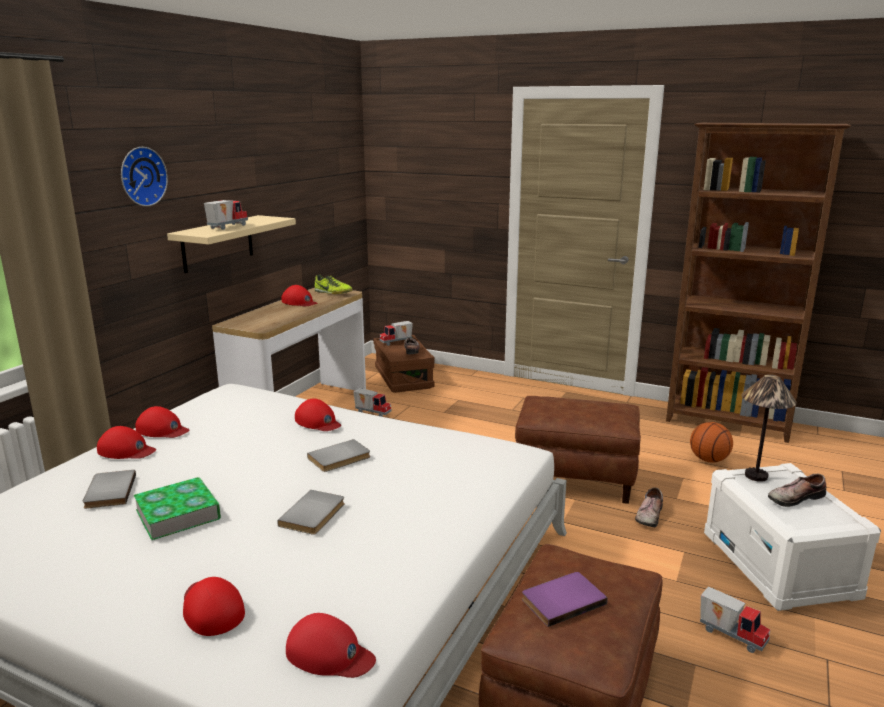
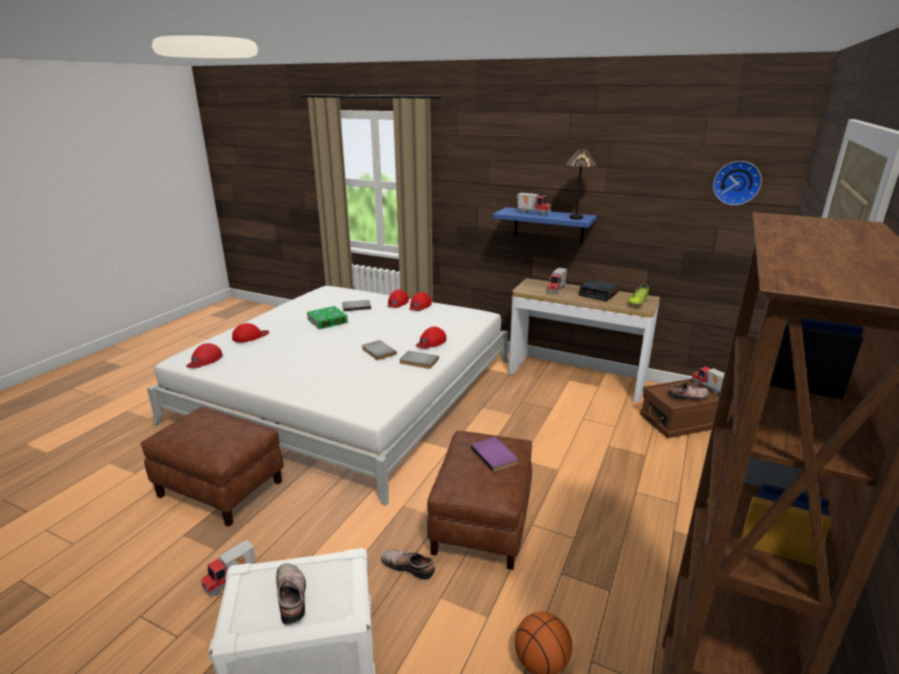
camera: 90 degrees right, 5 degrees up
wall clock [121,147,168,206] -> wall clock moved to [713,161,762,205]
beige shelf [167,215,296,273] -> blue shelf [493,207,597,244]
grey book [277,490,345,535] -> grey book moved to [399,351,439,369]
red cap [282,285,318,306] -> alarm clock [579,279,619,301]
toy truck [353,388,392,417] -> toy truck moved to [547,268,567,294]
purple book [522,572,607,627] -> purple book moved to [471,437,518,472]
table lamp [742,374,797,482] -> table lamp moved to [566,149,597,220]

